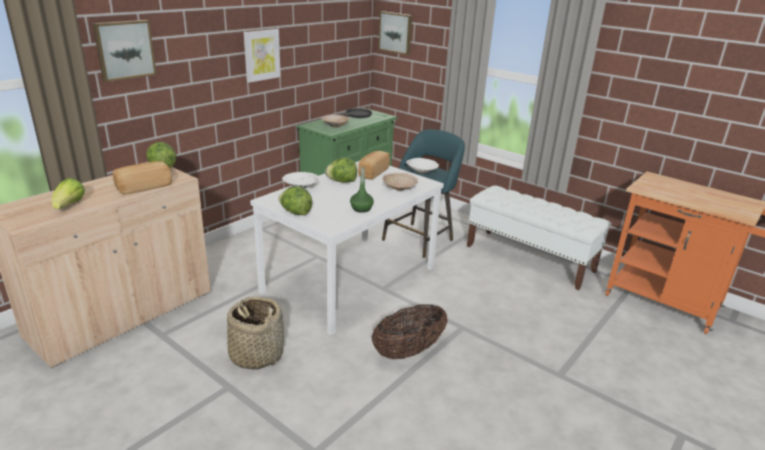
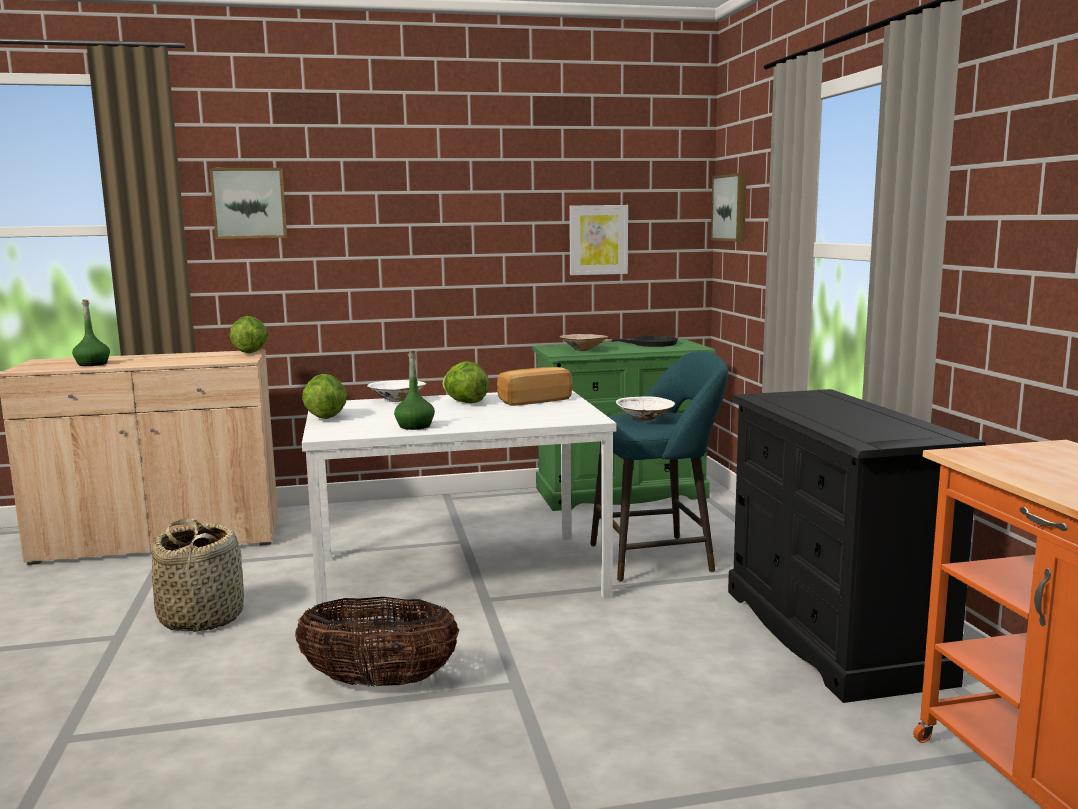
camera: 40 degrees right, 15 degrees down
lettuce [51,178,85,209] -> green bottle [72,300,110,366]
bread [113,161,172,195] -> none
picture [244,29,281,83] -> picture moved to [569,205,628,275]
beige bowl [382,173,418,191] -> none
white bench [467,185,611,290] -> black dresser [728,389,986,703]

